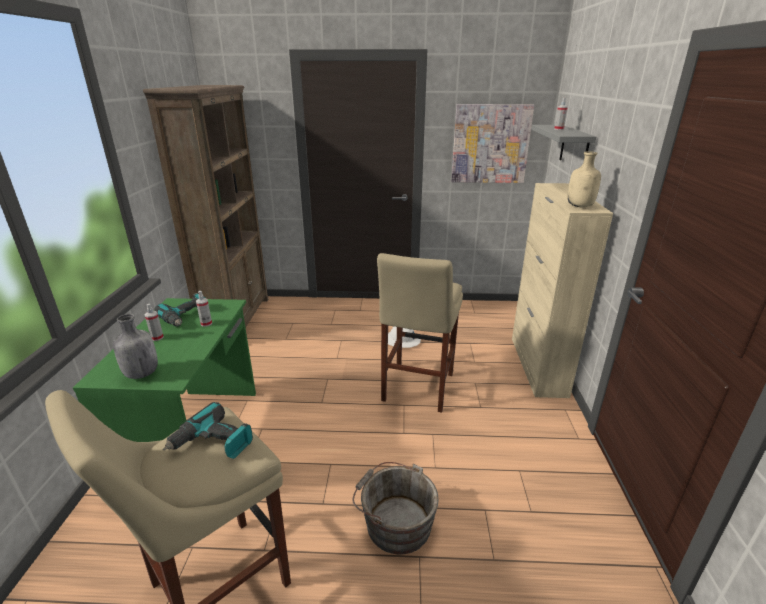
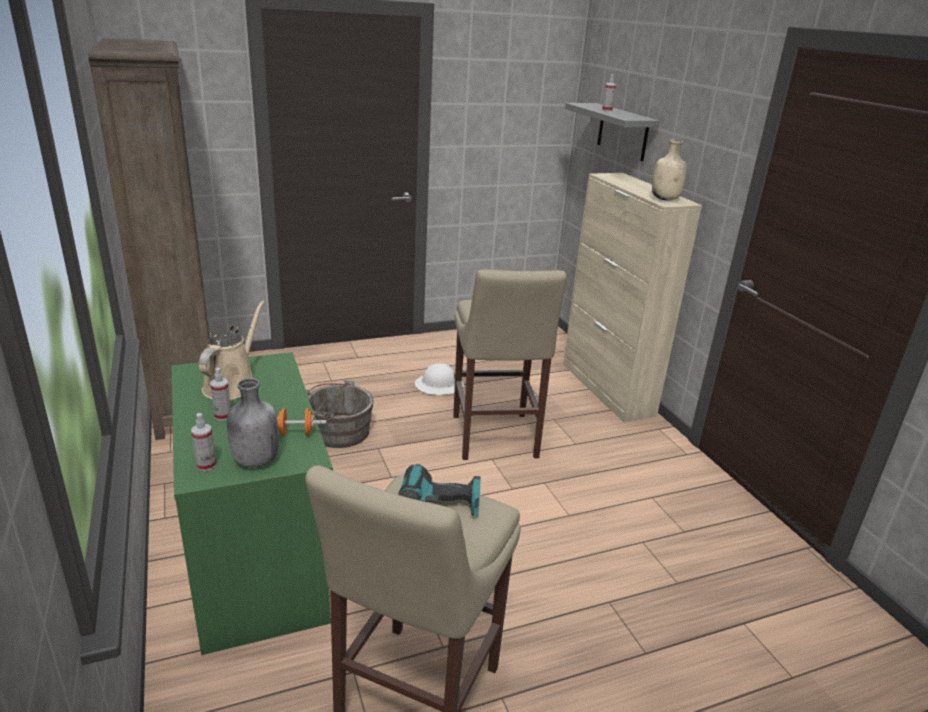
camera: 25 degrees left, 0 degrees up
power drill [154,293,205,327] -> beige watering can [199,300,264,400]
spray bottle [196,291,212,327] -> spray bottle moved to [191,413,216,471]
grey bucket [353,462,439,554] -> grey bucket moved to [306,380,374,448]
picture [451,104,534,183] -> none
none -> orange dumbbell [277,408,326,436]

